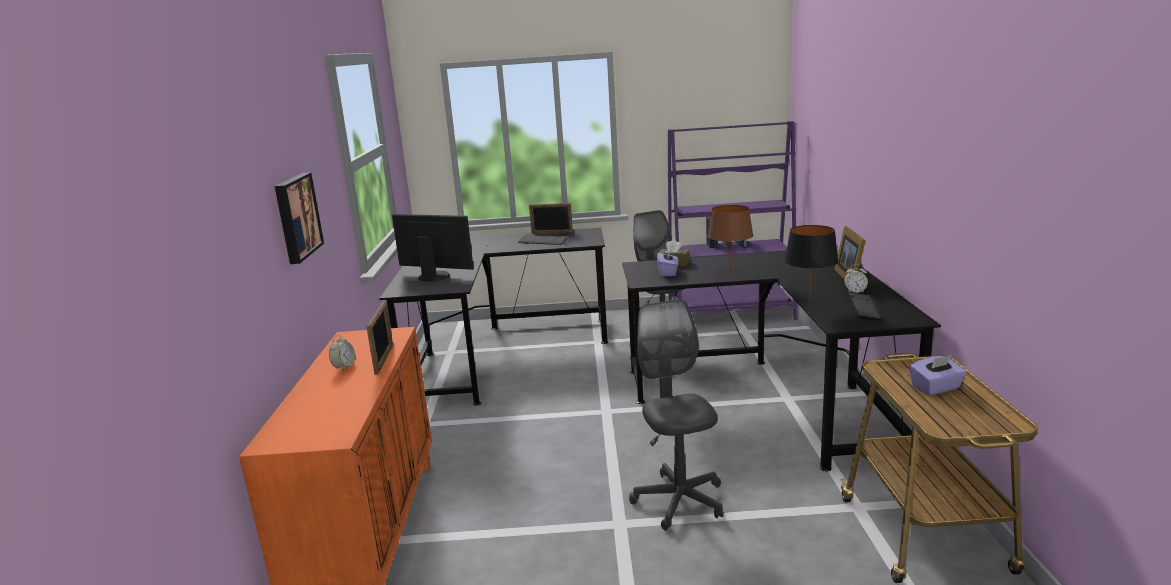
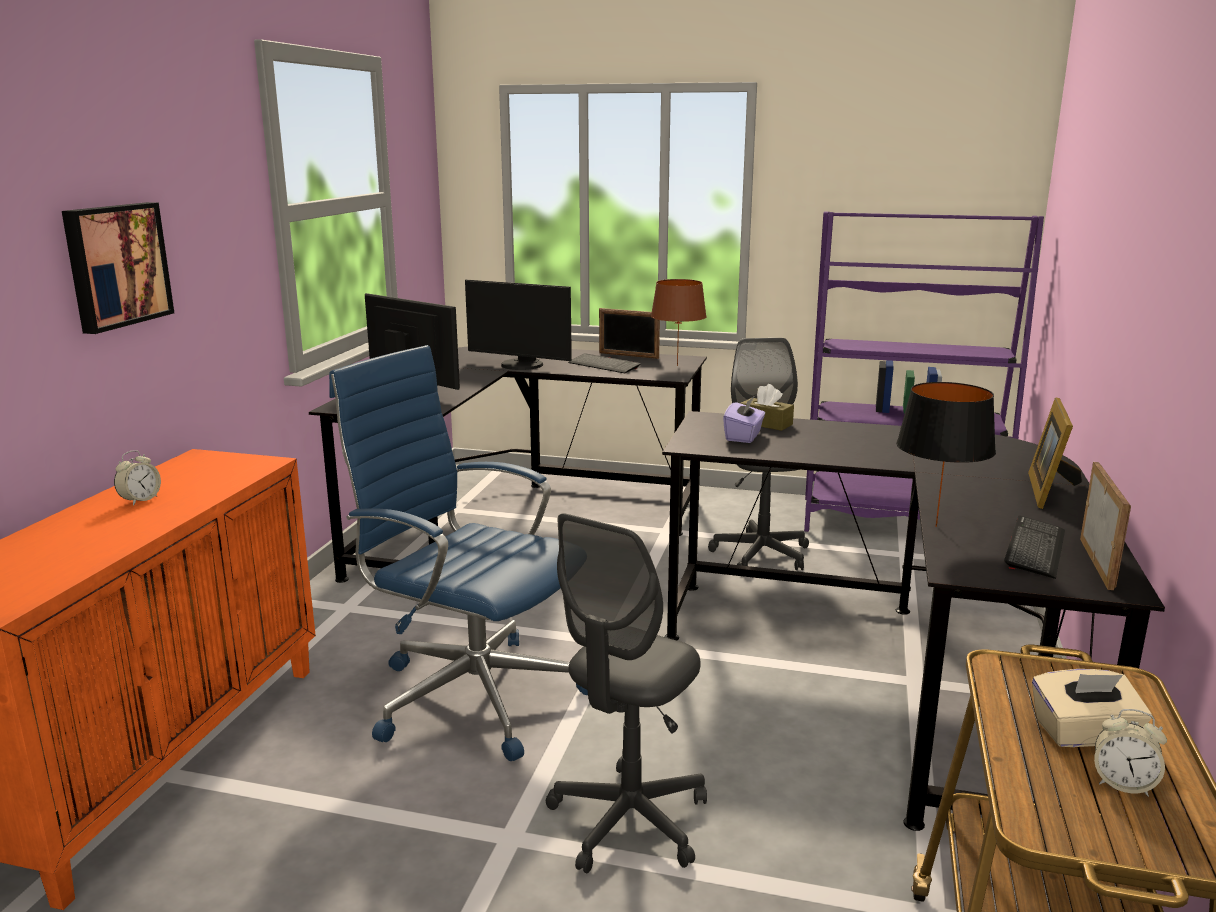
camera: 15 degrees right, 0 degrees up
picture frame [366,302,393,375] -> picture frame moved to [1080,462,1131,590]
grey office chair [629,299,723,531] -> grey office chair turned 150 degrees counterclockwise [546,513,707,874]
brown table lamp [708,205,753,275] -> brown table lamp moved to [651,279,707,366]
alarm clock [844,264,868,293] -> alarm clock moved to [1094,709,1167,797]
purple tissue box [909,355,967,395] -> beige tissue box [1032,669,1152,747]
none -> blue office chair [329,345,588,761]
none -> monitor [465,280,572,370]

